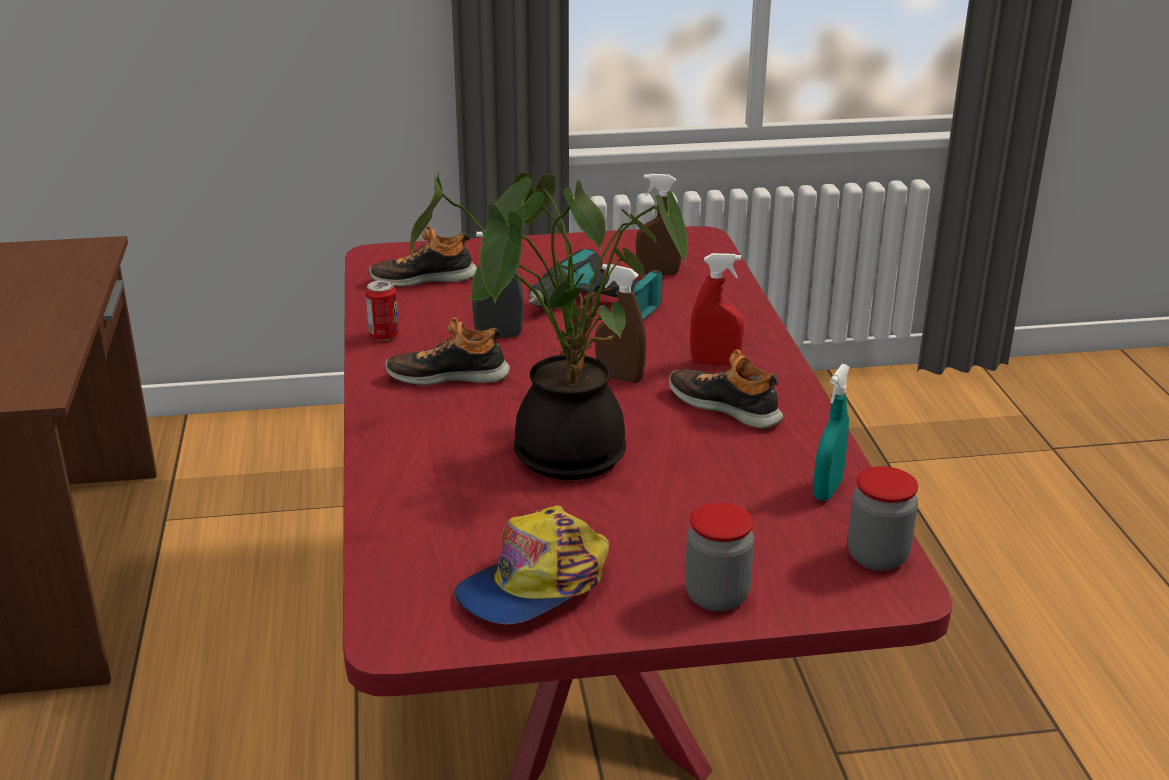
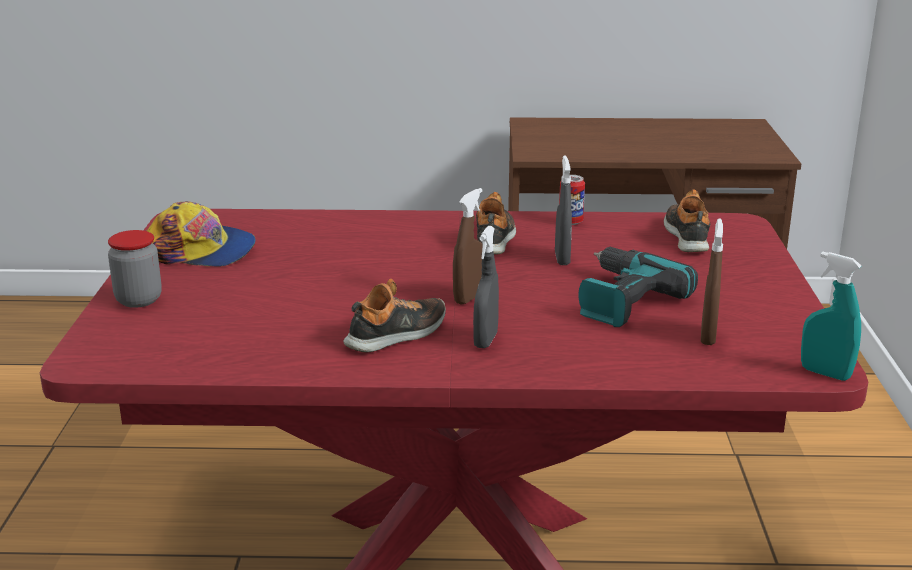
camera: 100 degrees right, 5 degrees down
potted plant [410,171,688,480] -> none
cap [454,505,609,624] -> cap turned 135 degrees clockwise [147,201,256,267]
red spray bottle [690,253,744,366] -> grey spray bottle [473,226,499,348]
turquoise spray bottle [813,364,850,501] -> turquoise spray bottle moved to [801,251,861,381]
jar [848,466,918,571] -> none

